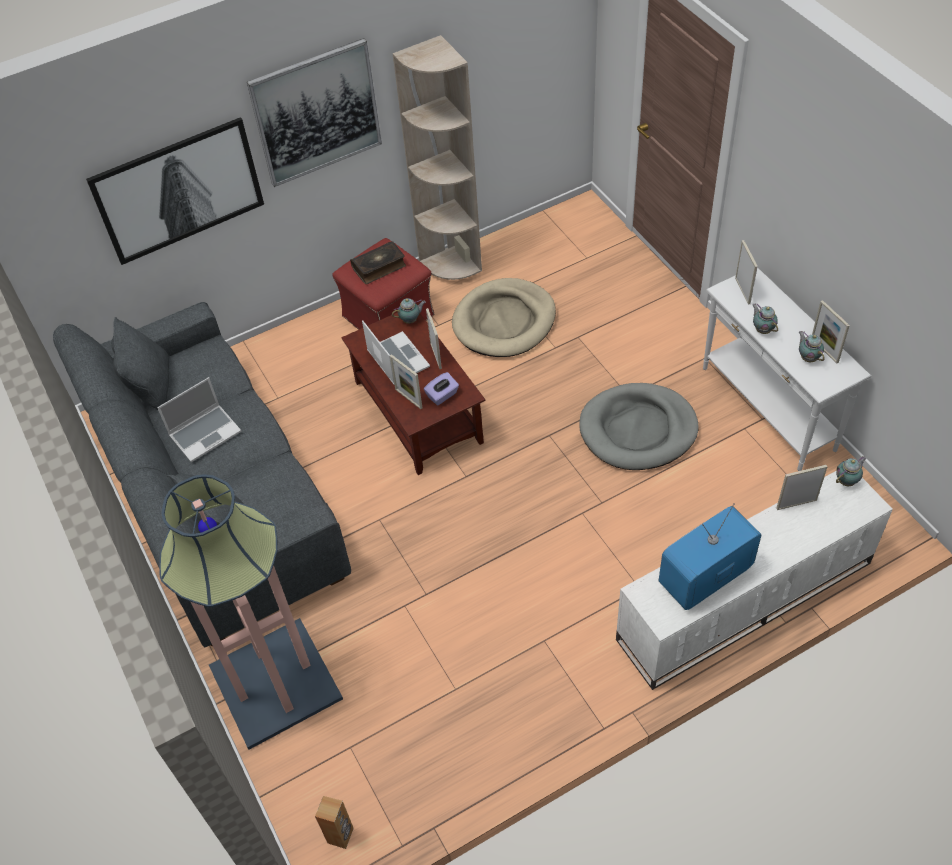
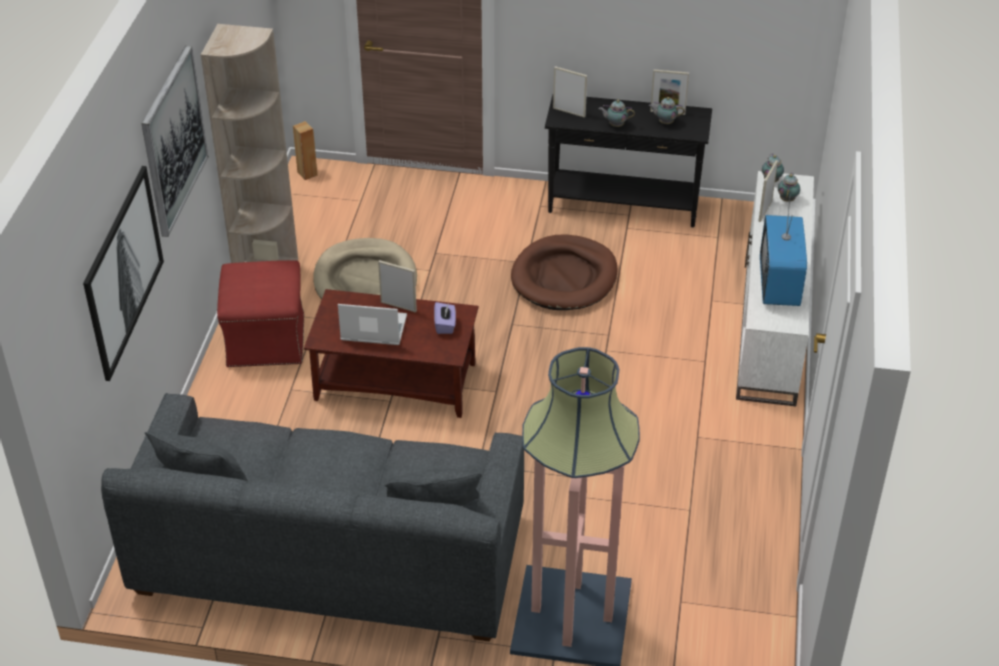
camera: 55 degrees left, 10 degrees down
laptop [157,377,241,462] -> none
brown speaker [315,796,354,849] -> brown speaker moved to [293,121,318,180]
book [350,241,406,284] -> none
picture frame [390,354,423,409] -> none
teapot [392,298,426,324] -> teapot moved to [778,173,800,202]
grey dog bed [579,383,699,470] -> brown dog bed [511,234,618,310]
white console table [703,267,871,471] -> black console table [545,95,712,228]

